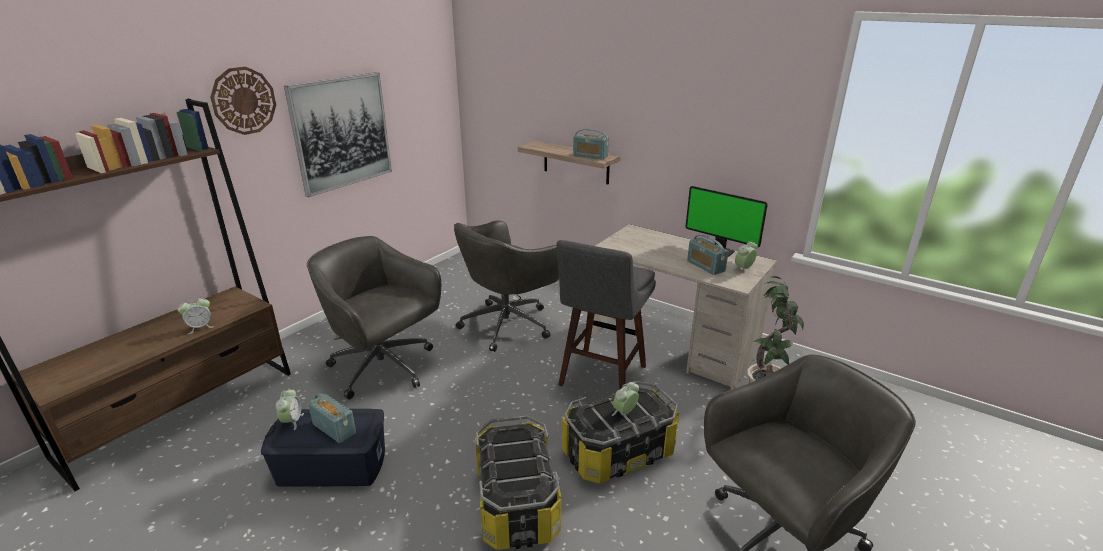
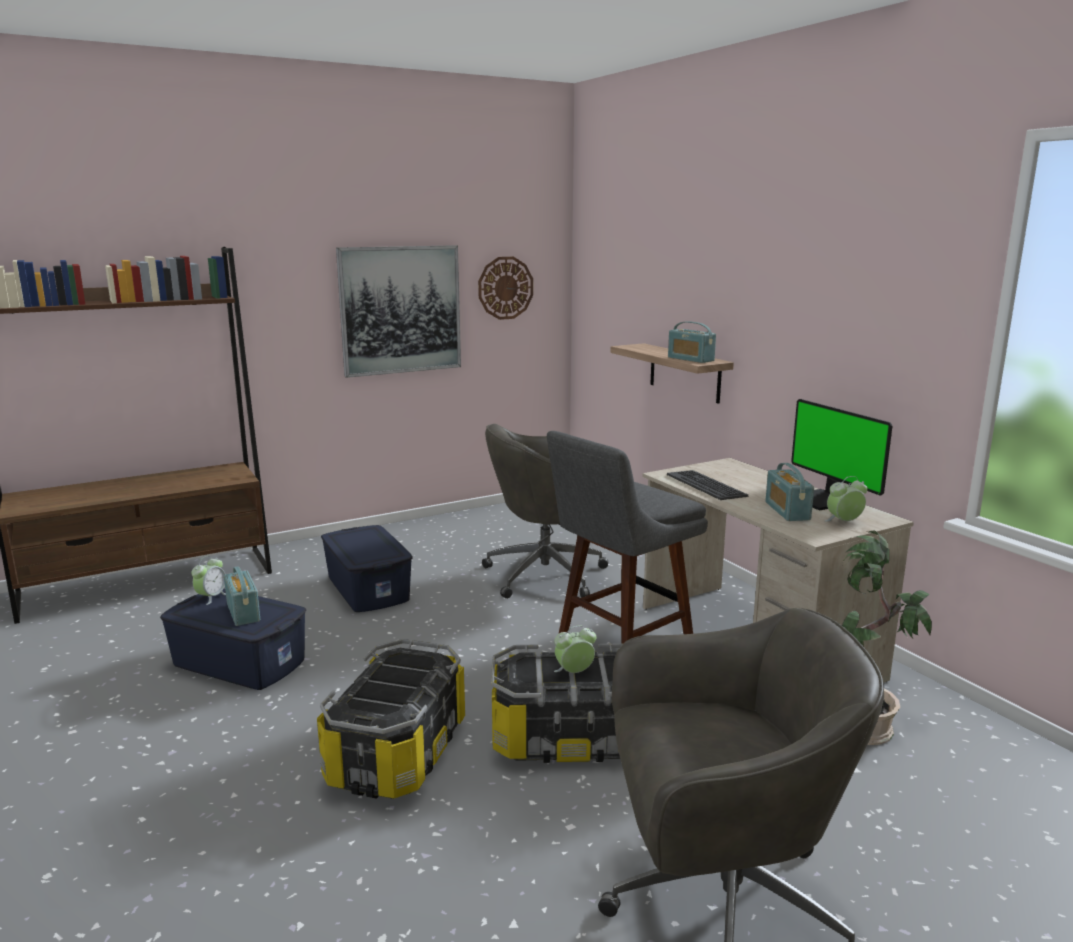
camera: 25 degrees right, 10 degrees down
alarm clock [178,296,214,334] -> none
wall clock [210,67,276,135] -> wall clock moved to [478,257,533,320]
grey office chair [307,236,441,399] -> blue storage box [321,525,413,612]
none -> keyboard [667,470,748,500]

